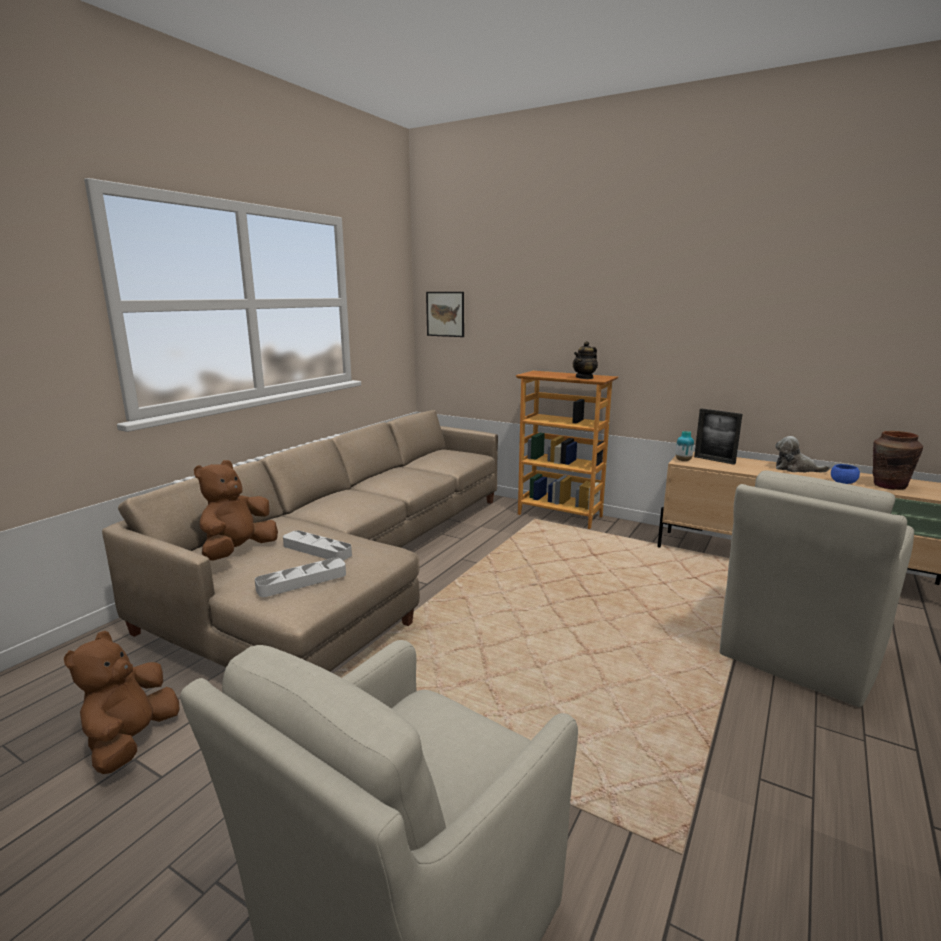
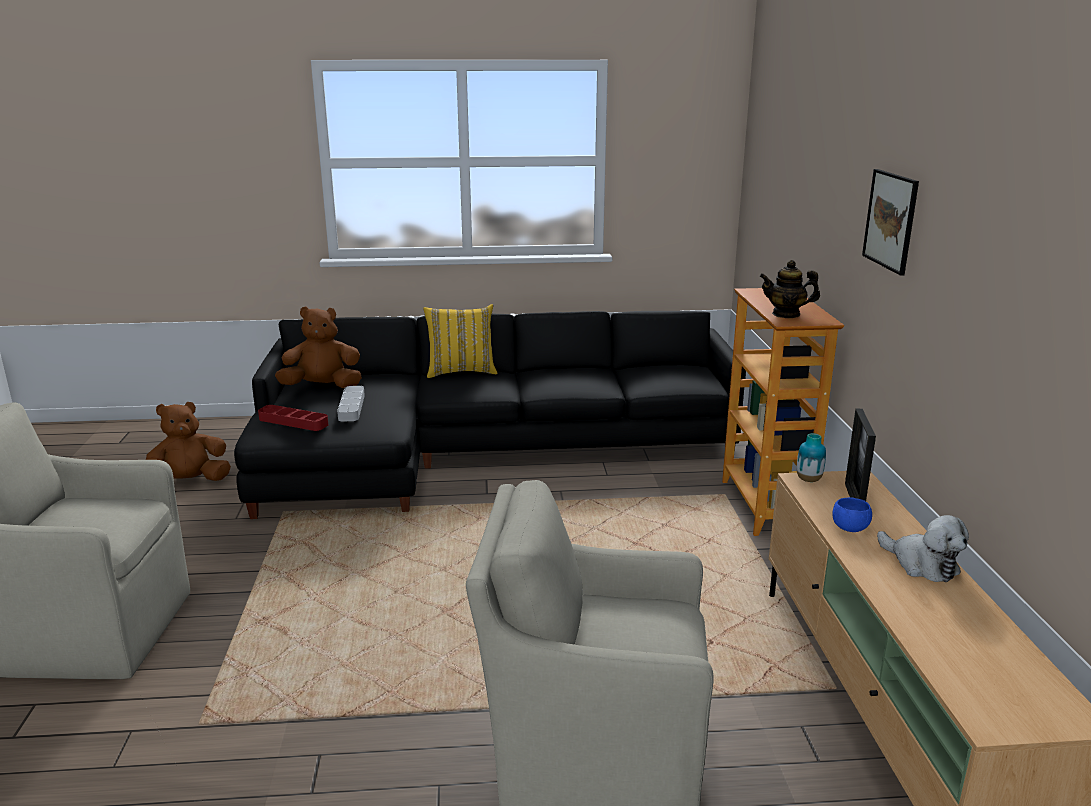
camera: 55 degrees right, 5 degrees up
beige sofa [102,410,498,672] -> black sofa [234,311,746,519]
grey tray [255,558,346,597] -> red tray [258,405,328,431]
picture [426,292,464,337] -> picture moved to [862,169,919,276]
plush toy [775,436,830,473] -> plush toy turned 150 degrees clockwise [877,515,969,582]
blue bowl [831,464,860,484] -> blue bowl moved to [832,497,872,532]
brown vase [872,431,923,490] -> none
none -> yellow pillow [423,304,498,378]

